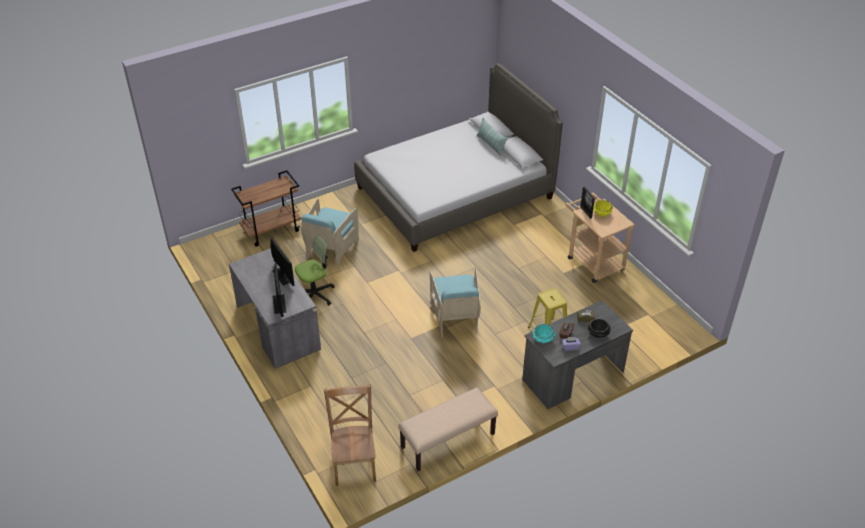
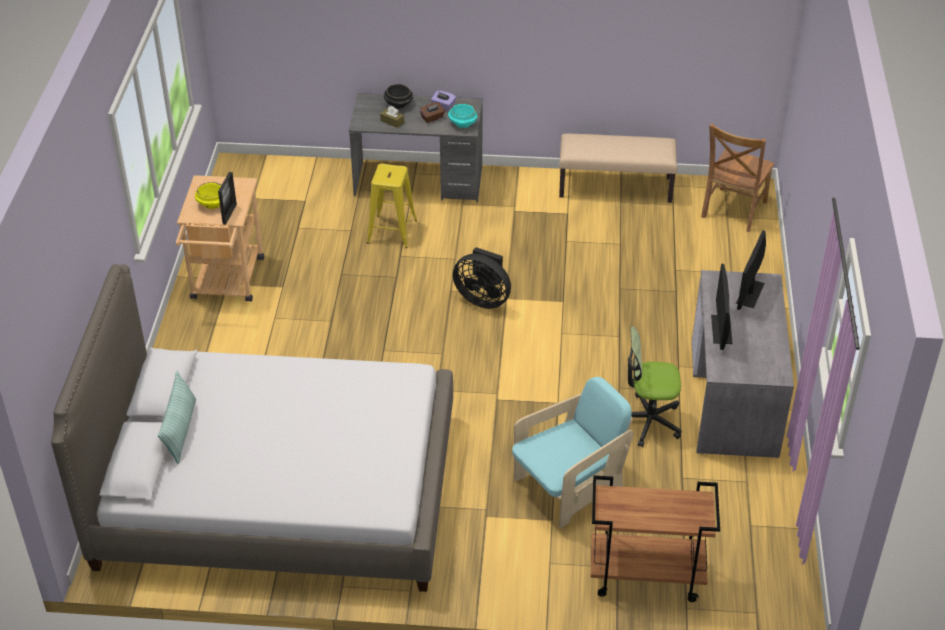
camera: 145 degrees left, 0 degrees up
turquoise armchair [430,267,481,338] -> black fan [453,247,511,309]

